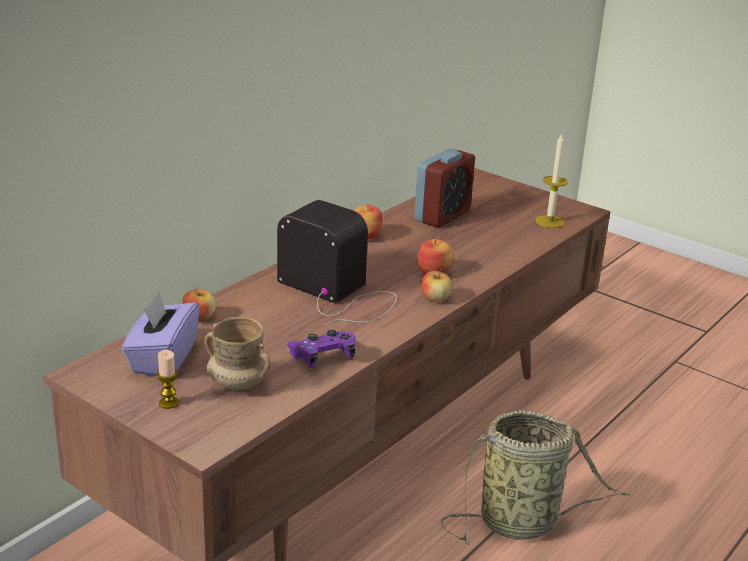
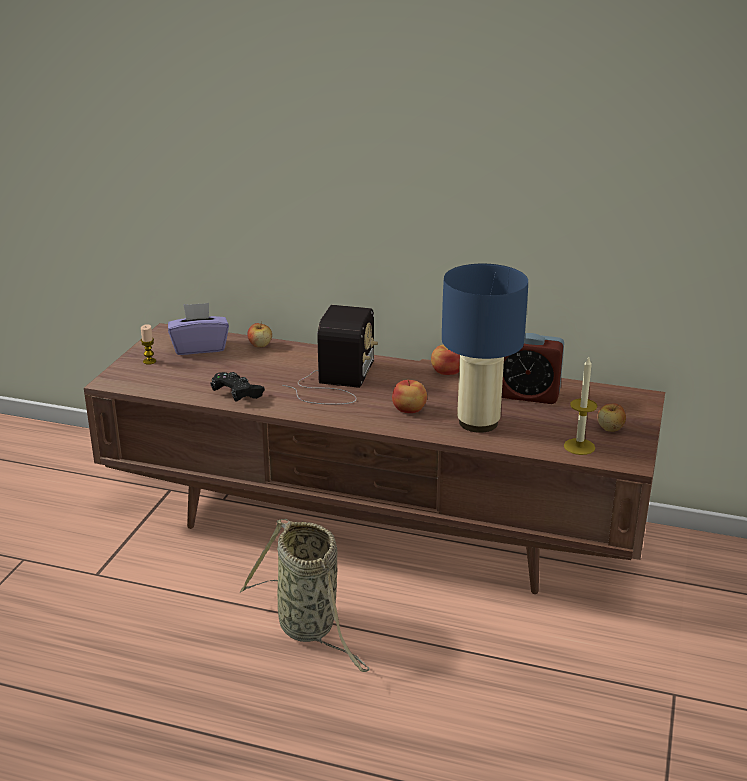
camera: 70 degrees right, 0 degrees up
beige mug [205,317,271,392] -> none
purple game controller [287,330,355,368] -> black game controller [210,372,265,402]
apple [421,269,453,302] -> apple moved to [597,404,626,432]
none -> blue table lamp [442,264,528,433]

